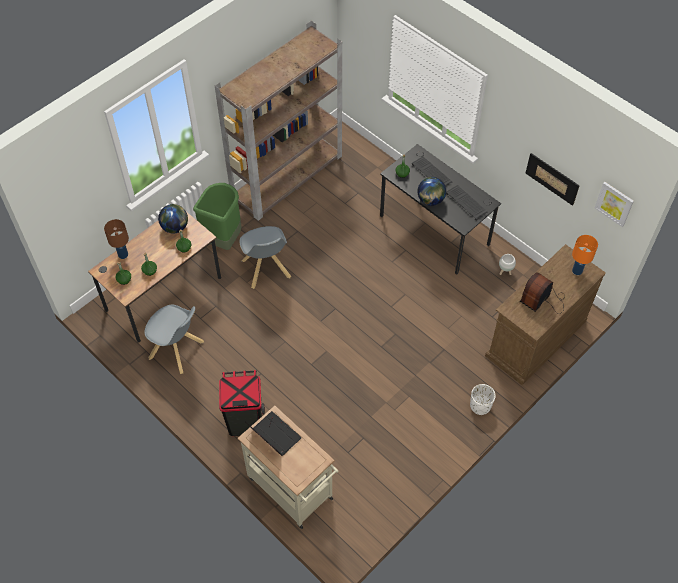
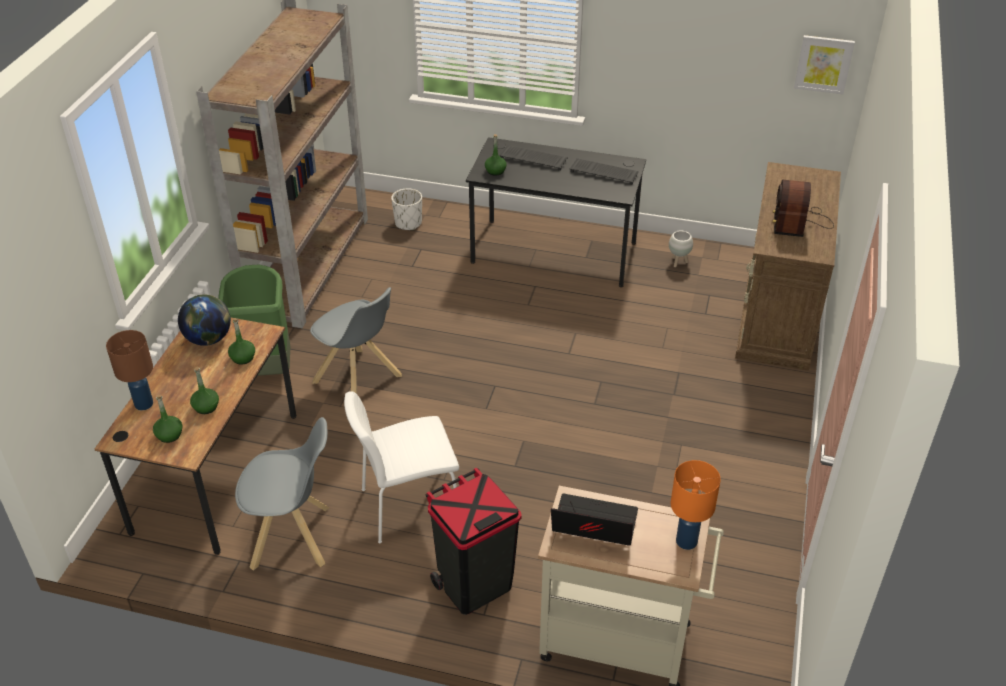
camera: 30 degrees left, 15 degrees down
globe [418,177,446,206] -> none
white planter [470,384,496,415] -> white planter moved to [391,188,422,230]
picture [526,153,580,206] -> none
orange table lamp [572,235,598,275] -> orange table lamp moved to [671,460,721,550]
none -> white chair [344,391,459,543]

